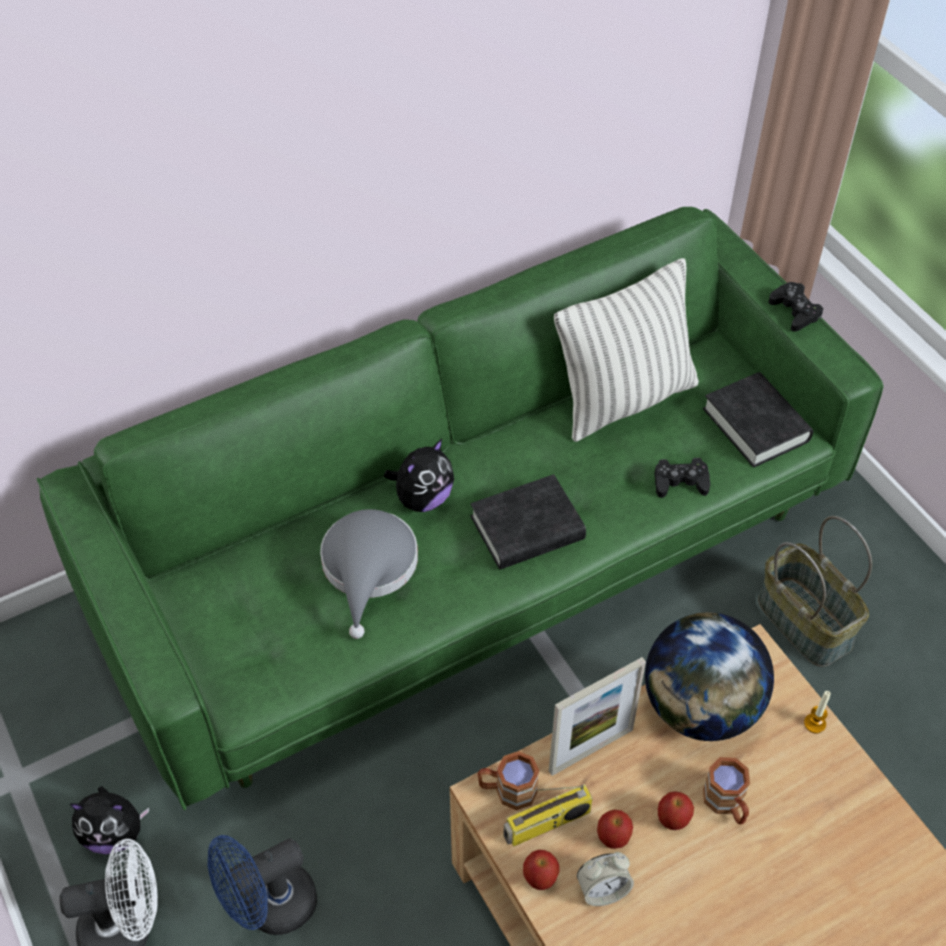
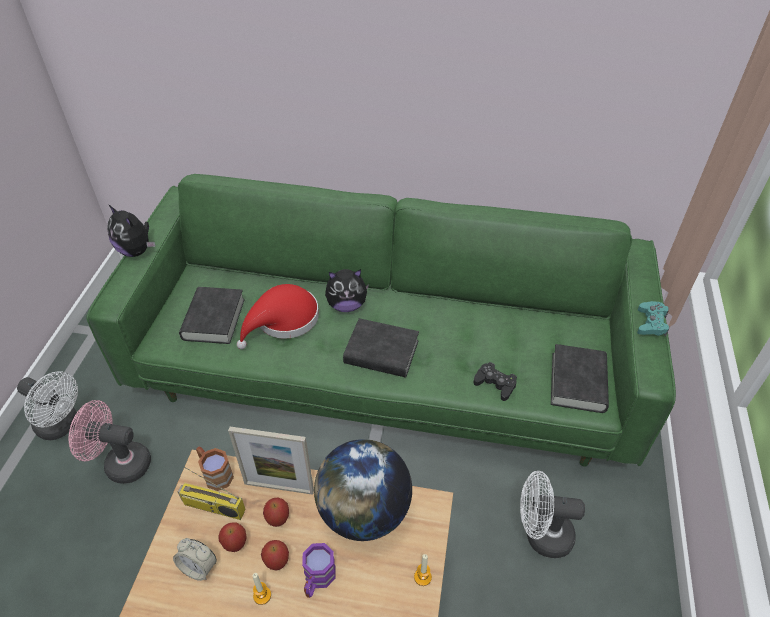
camera: 40 degrees right, 5 degrees down
plush toy [70,786,149,854] -> plush toy moved to [107,204,156,257]
blue fan [208,835,317,935] -> pink fan [68,400,151,484]
grey hat [320,509,418,639] -> red hat [237,284,319,349]
apple [523,850,559,890] -> apple moved to [263,497,289,527]
pillow [554,258,699,442] -> none
brown mug [703,757,750,824] -> purple mug [302,543,336,598]
basket [758,516,872,667] -> white fan [520,471,585,558]
black game controller [768,282,823,332] -> turquoise game controller [637,301,669,337]
none -> black book [179,287,245,344]
none -> candle [253,573,271,605]

